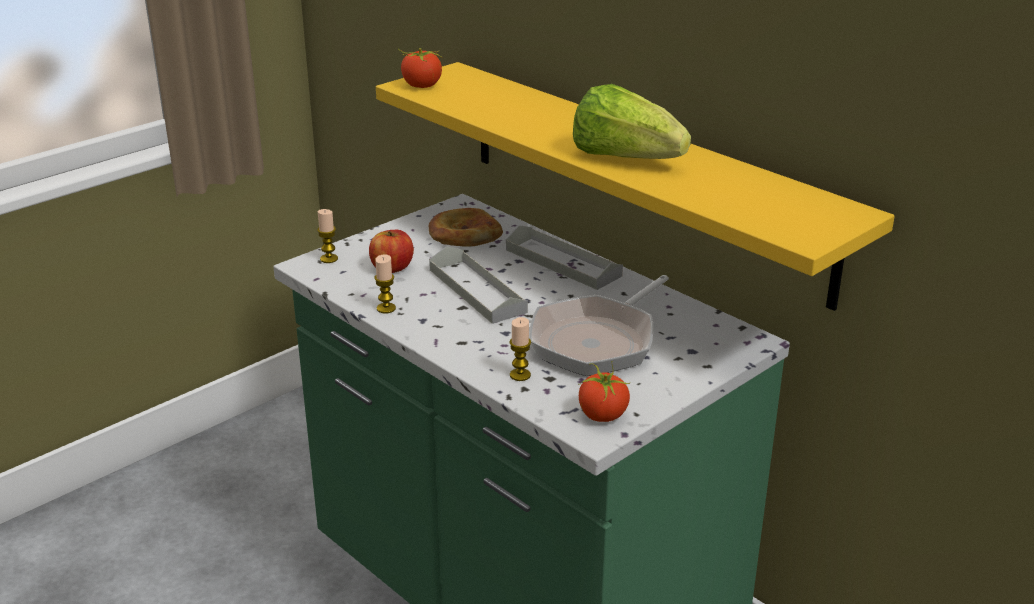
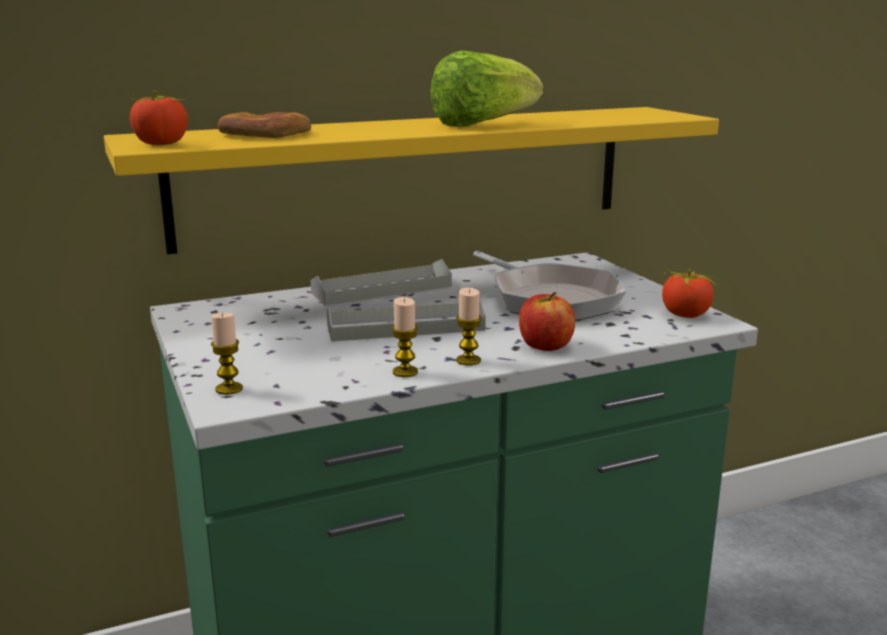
camera: 70 degrees left, 10 degrees down
apple [369,230,414,273] -> apple moved to [519,292,575,351]
bread [428,208,503,247] -> bread moved to [217,112,311,138]
candle [509,317,531,381] -> candle moved to [456,288,482,366]

